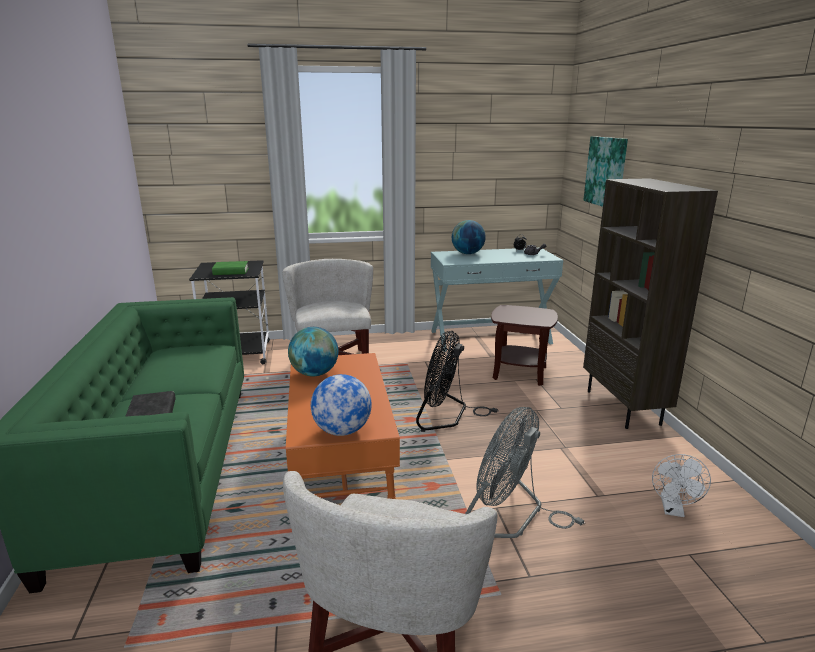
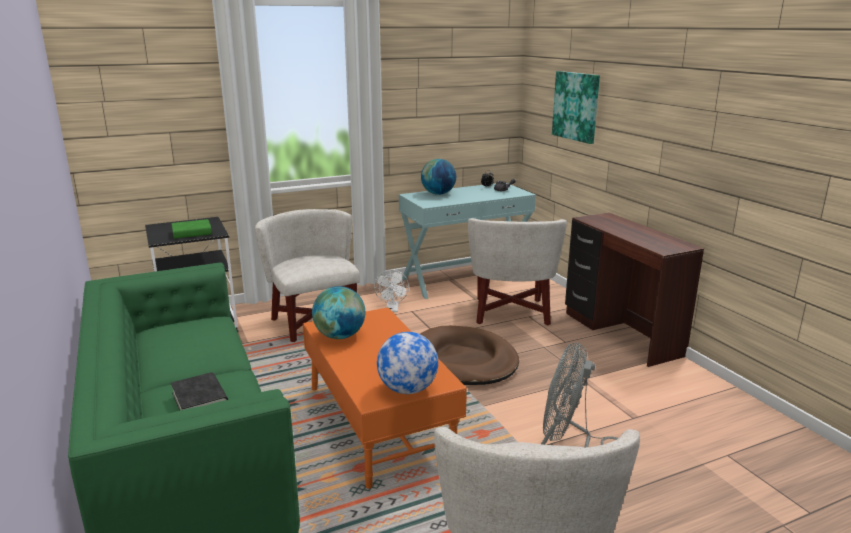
camera: 15 degrees left, 0 degrees up
black fan [416,331,498,432] -> brown dog bed [420,326,519,385]
brown side table [491,305,558,386] -> white armchair [468,218,567,325]
brown bookcase [583,178,718,429] -> brown desk [565,213,704,367]
white fan [652,454,711,517] -> white fan moved to [374,270,409,312]

